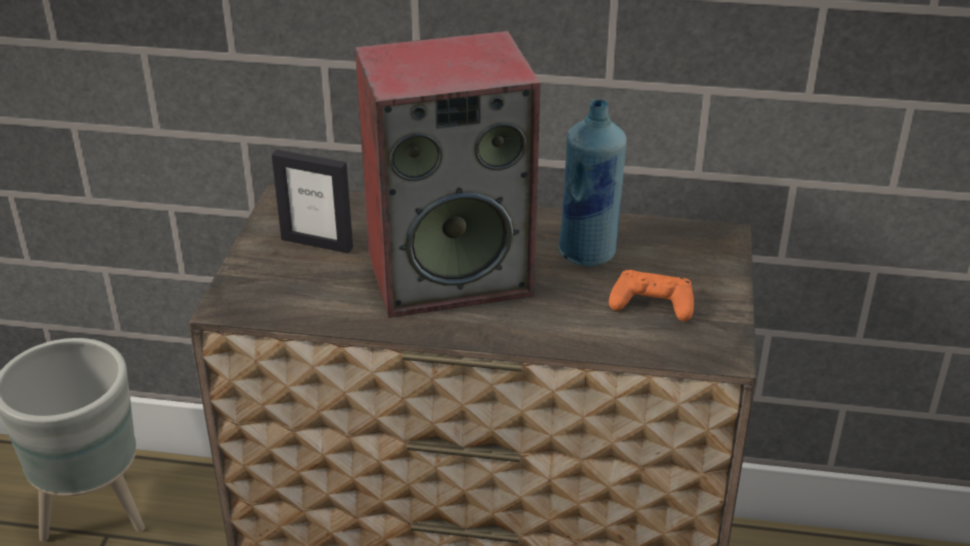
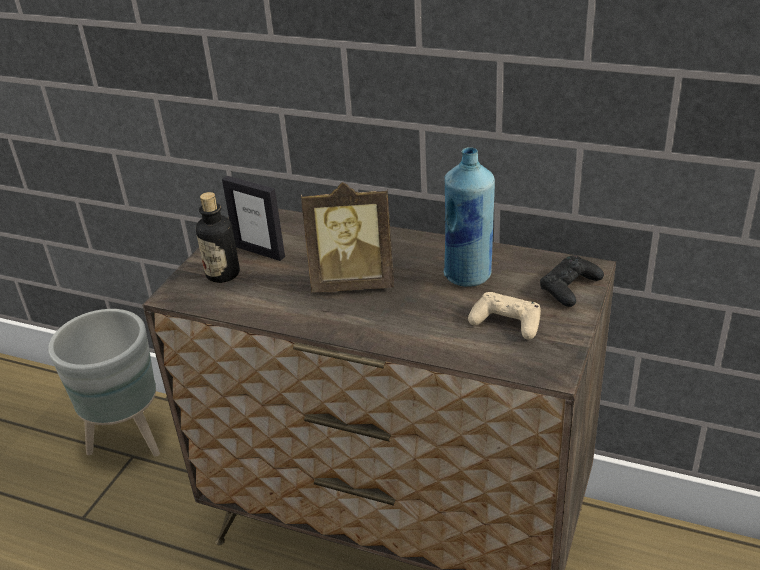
camera: 15 degrees right, 0 degrees up
speaker [355,31,541,318] -> picture frame [301,182,394,293]
orange game controller [609,270,694,322] -> beige game controller [468,292,541,340]
none -> bottle [196,192,240,283]
none -> black game controller [540,255,604,307]

